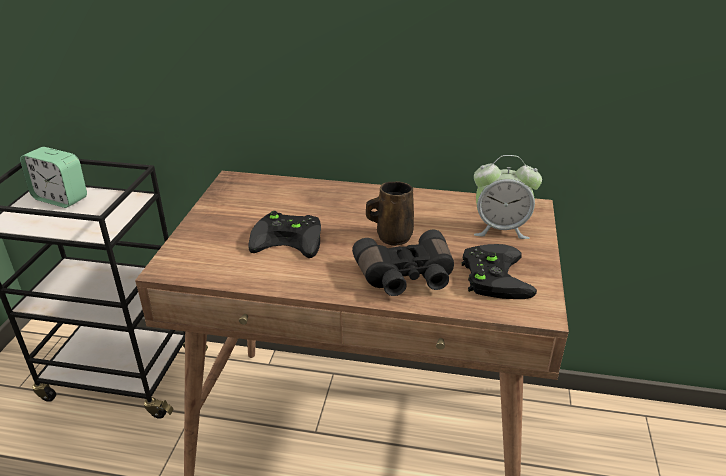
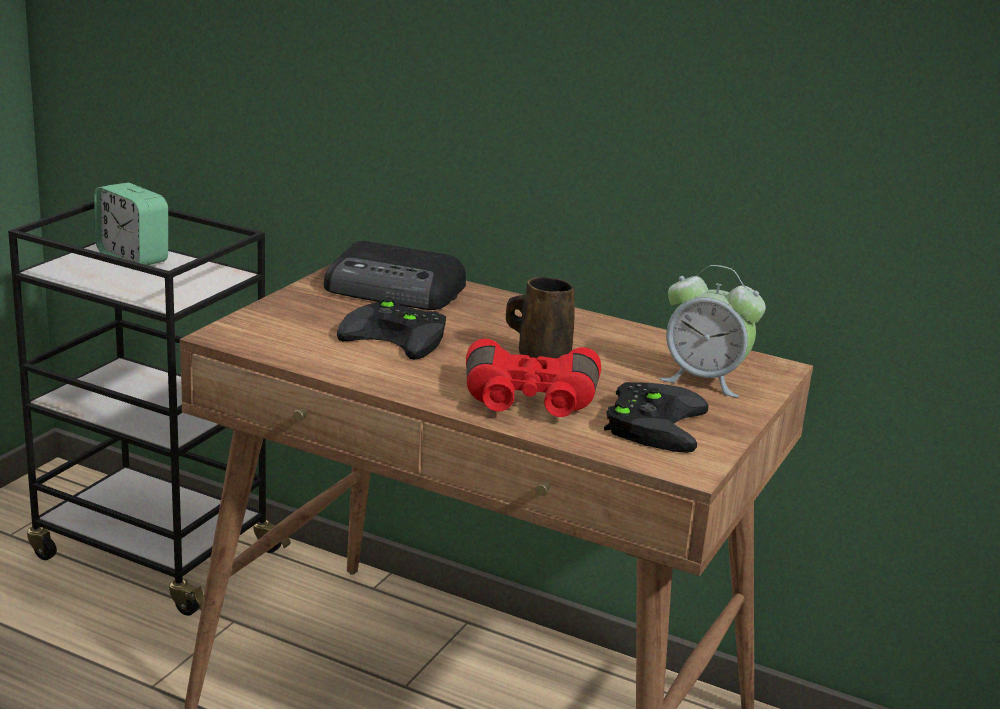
camera: 15 degrees right, 10 degrees down
black binoculars [352,230,454,296] -> red binoculars [466,339,601,417]
none -> radio [324,241,466,310]

